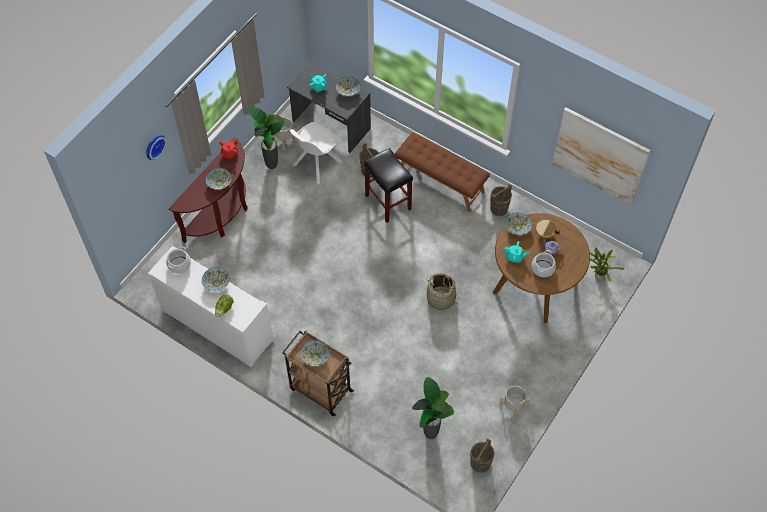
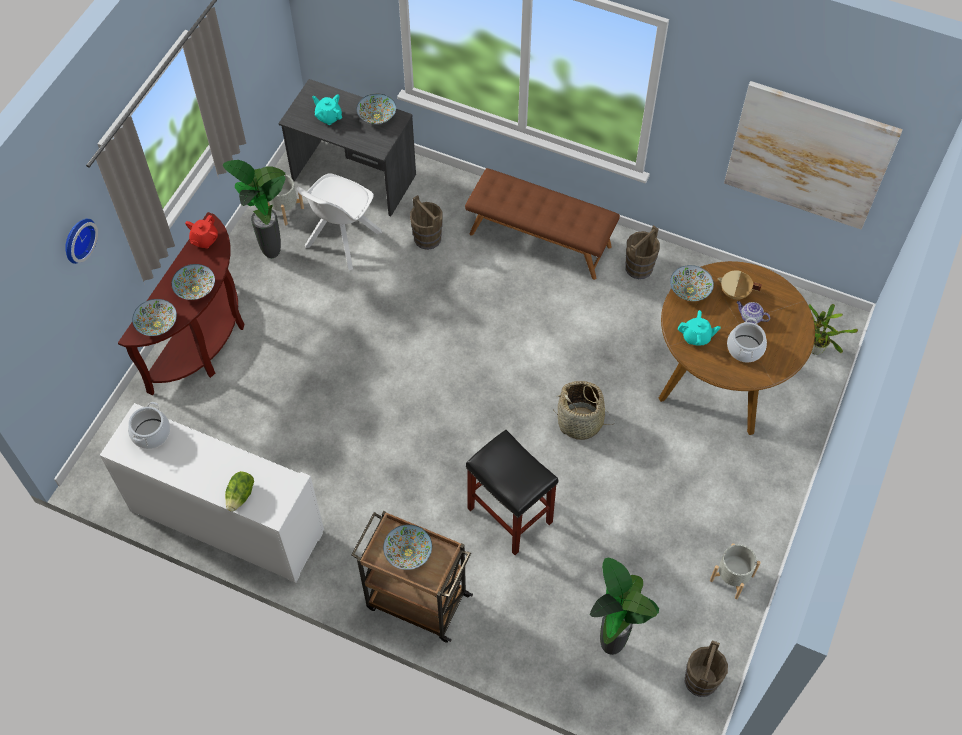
camera: 10 degrees left, 0 degrees up
bowl [202,267,230,292] -> bowl moved to [132,299,177,336]
black stool [364,148,413,223] -> black stool moved to [466,430,558,555]

